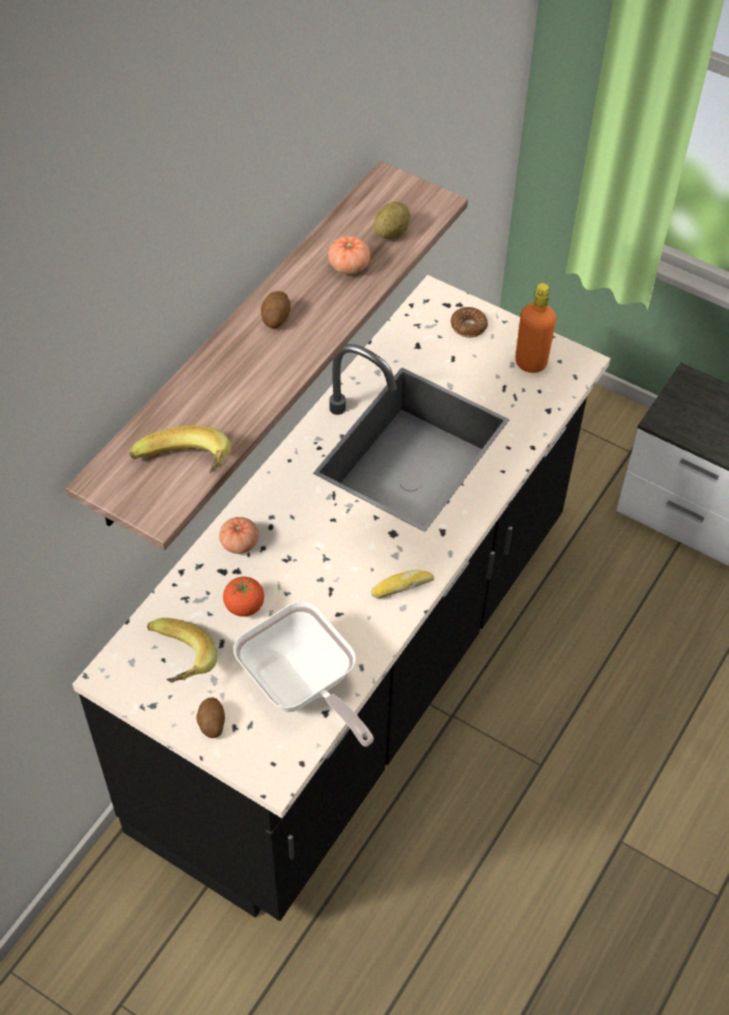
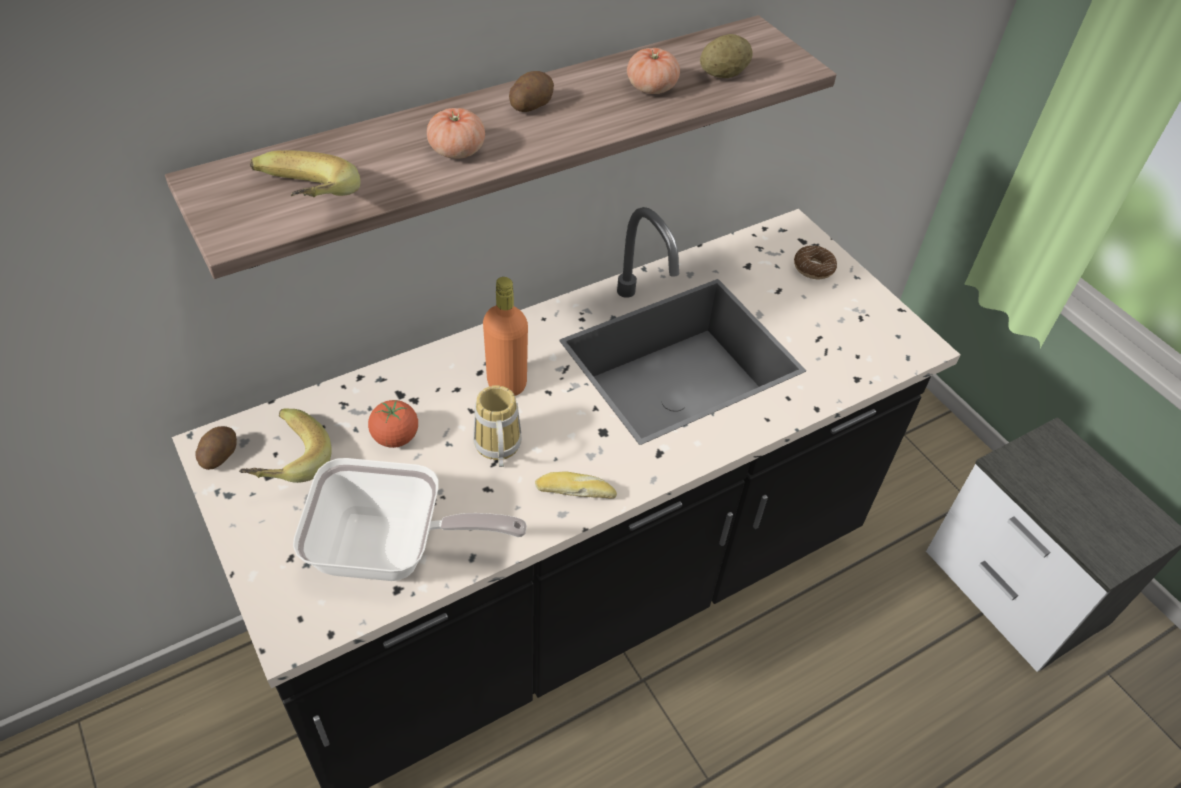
camera: 25 degrees right, 5 degrees down
potato [196,697,225,738] -> potato moved to [195,426,237,470]
tomato [219,517,259,554] -> tomato moved to [427,108,485,159]
frying pan [233,601,374,747] -> frying pan turned 75 degrees counterclockwise [293,458,527,581]
orange bottle [515,283,556,373] -> orange bottle moved to [483,277,528,396]
none -> mug [473,385,522,467]

